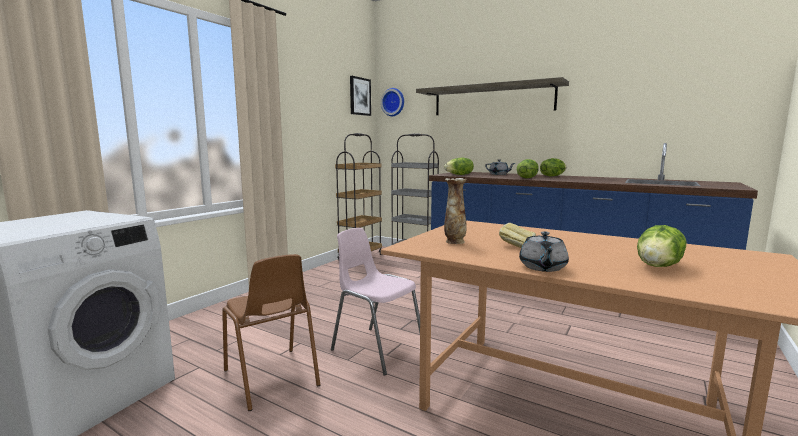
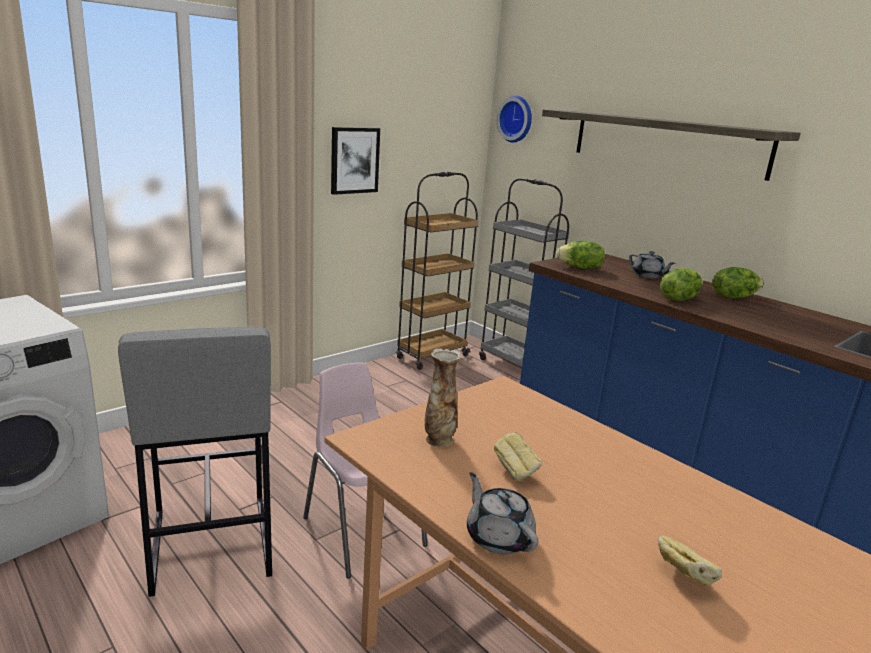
camera: 15 degrees right, 10 degrees up
brown chair [222,254,320,411] -> grey stool [118,327,272,597]
picture [350,76,371,116] -> picture moved to [331,127,380,195]
grey teapot [519,231,569,272] -> grey teapot turned 120 degrees clockwise [467,472,539,554]
lettuce [637,225,687,267] -> bread [658,536,722,586]

